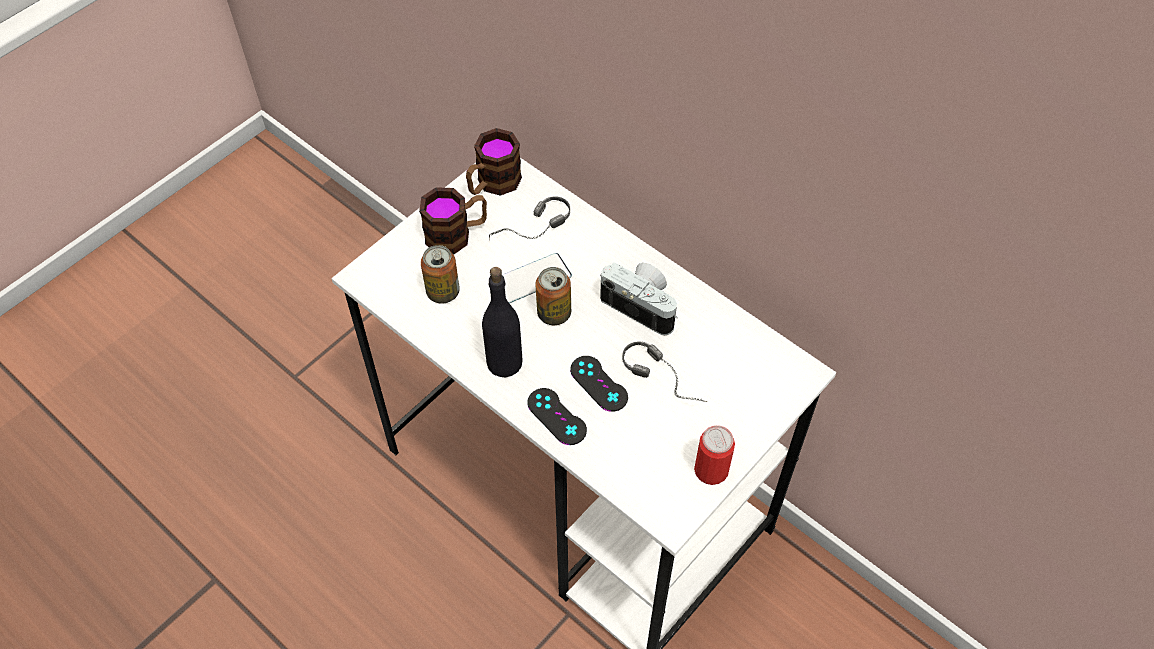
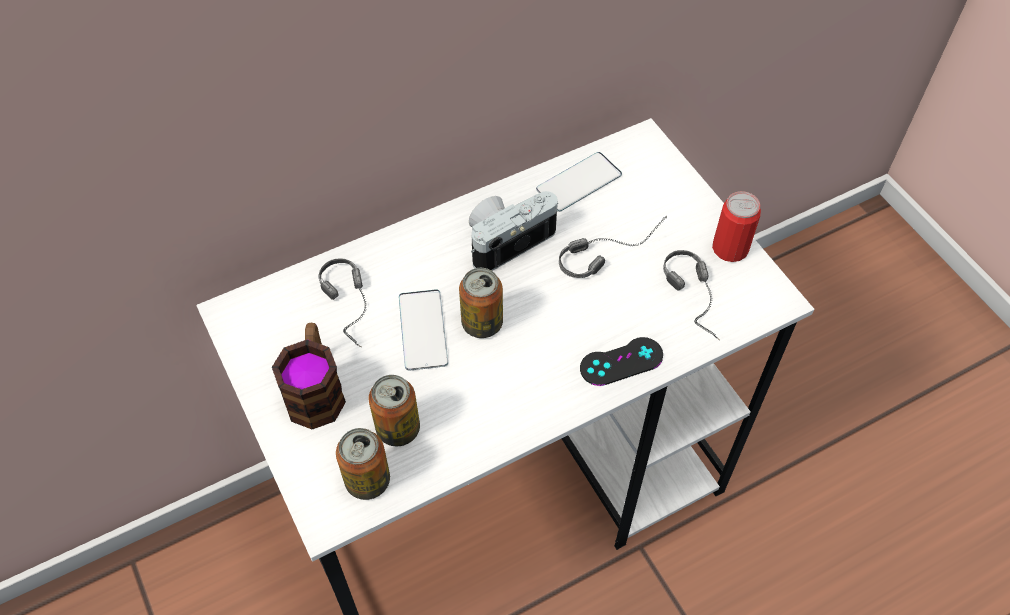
camera: 70 degrees left, 0 degrees up
mug [466,128,522,196] -> none
black bottle [482,267,523,377] -> none
black game controller [570,356,628,412] -> none
none -> can [336,428,390,500]
none -> phone [536,152,622,212]
none -> headphones [663,250,720,340]

